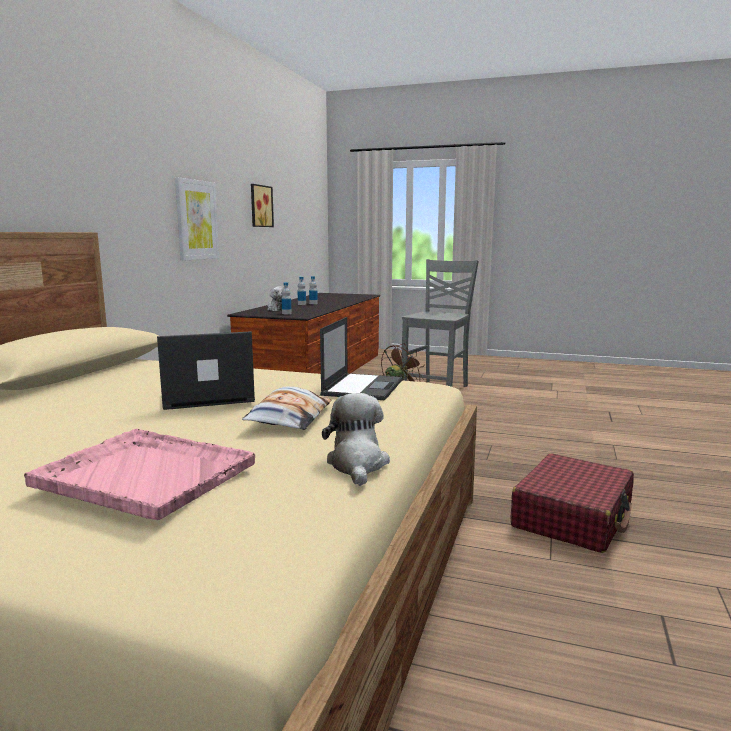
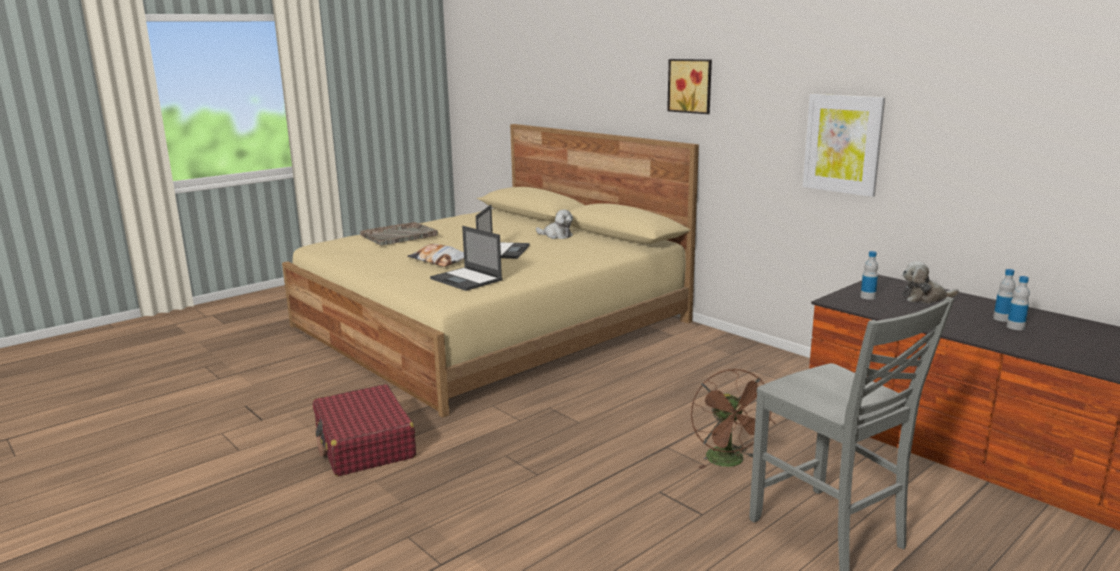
camera: 120 degrees right, 5 degrees up
pink tray [24,429,255,520] -> grey tray [360,222,438,246]
picture [251,184,274,227] -> picture moved to [667,59,712,114]
plush toy [322,393,390,486] -> plush toy moved to [536,209,573,239]

